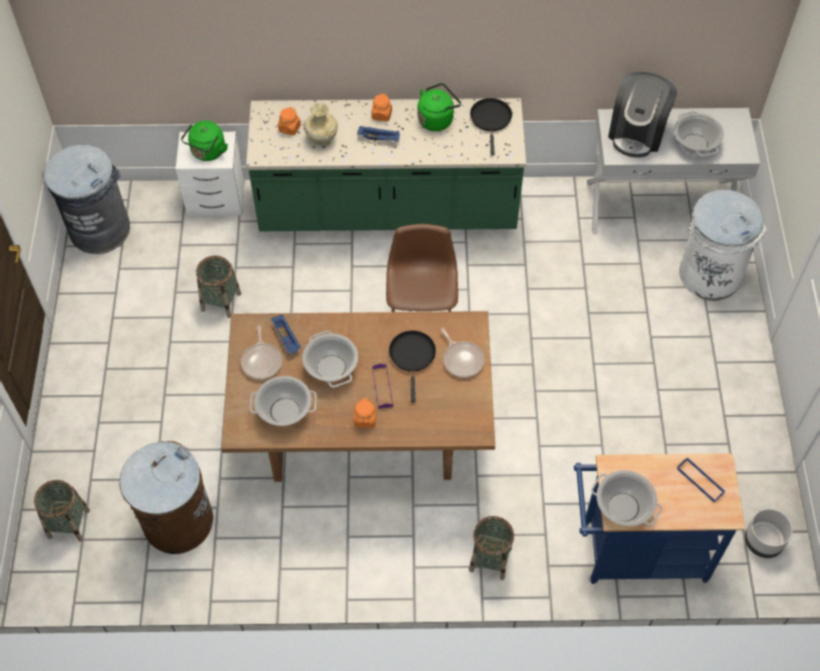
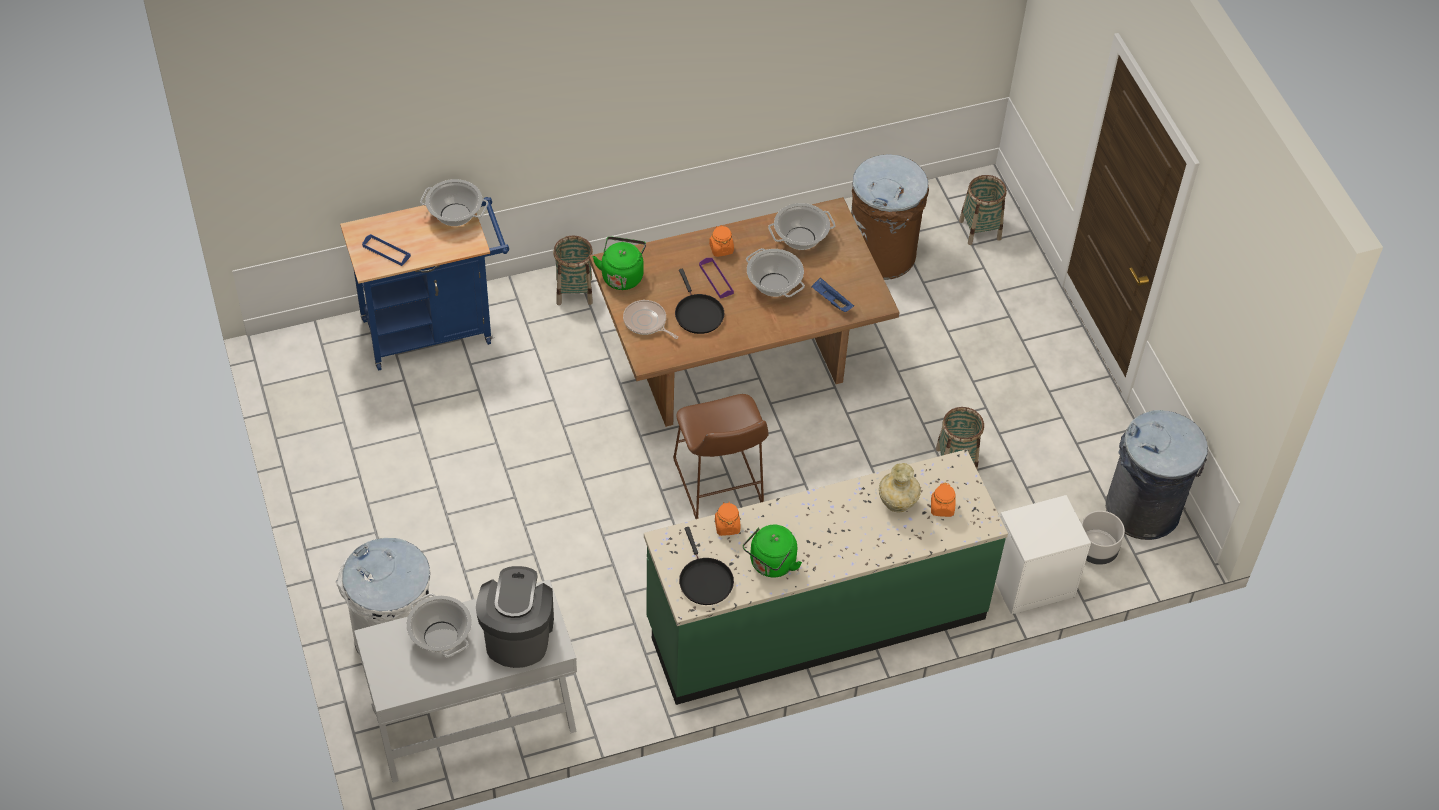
camera: 160 degrees right, 5 degrees down
green kettle [181,120,228,161] -> green kettle moved to [593,237,646,290]
frying pan [241,325,282,379] -> none
blue tray [357,125,400,142] -> none
orange jar [371,93,392,121] -> orange jar moved to [715,502,740,536]
grey planter [745,509,793,558] -> grey planter moved to [1081,511,1125,565]

